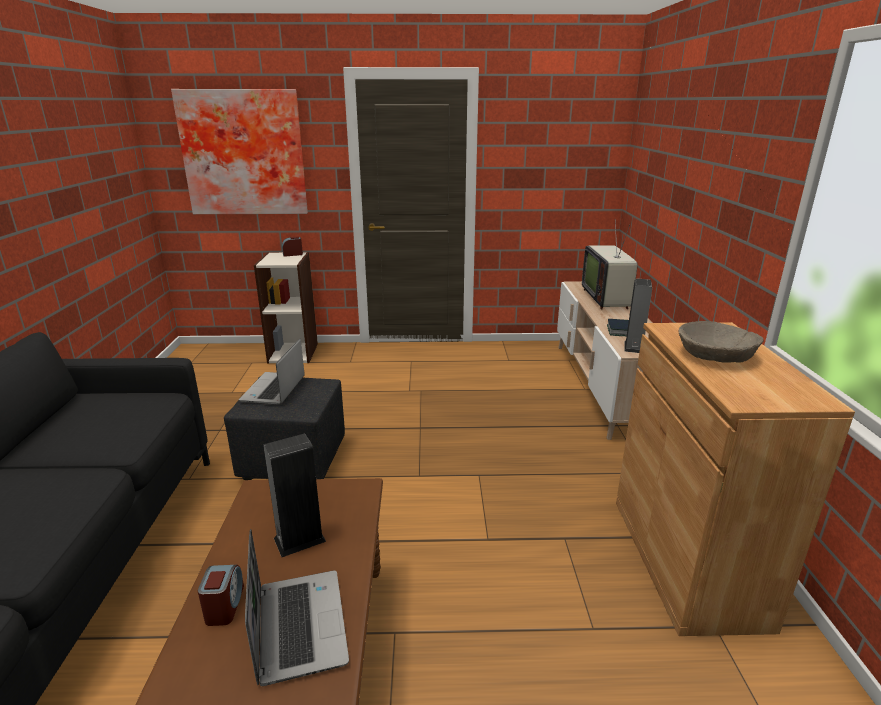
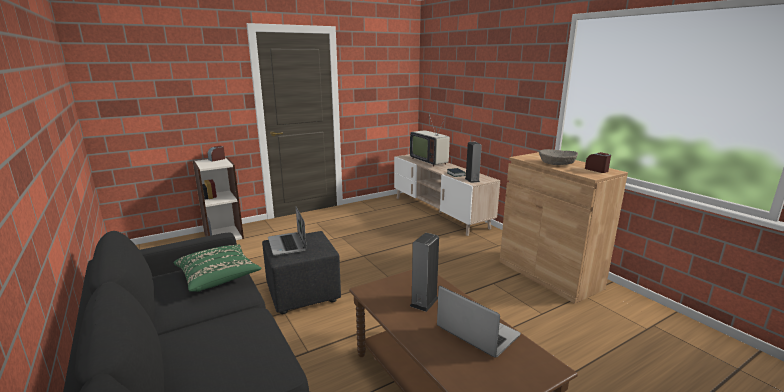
camera: 30 degrees left, 5 degrees down
picture [171,89,308,214] -> none
alarm clock [198,565,244,626] -> alarm clock moved to [585,152,611,173]
none -> green pillow [173,245,262,292]

